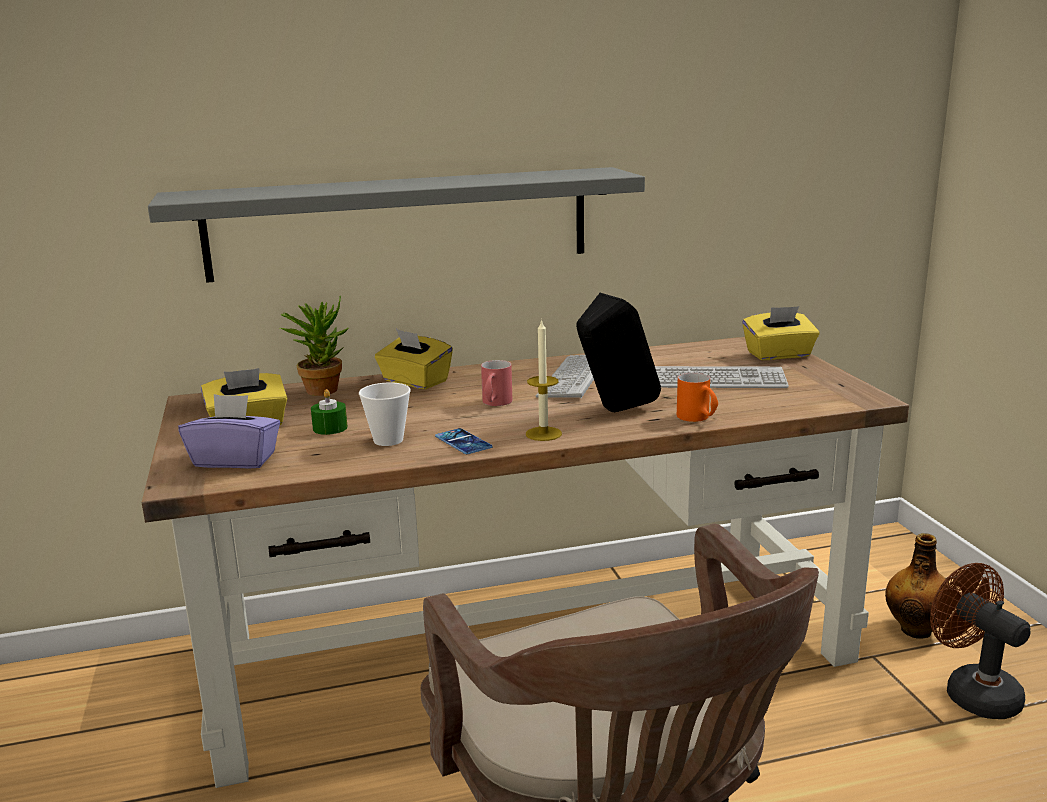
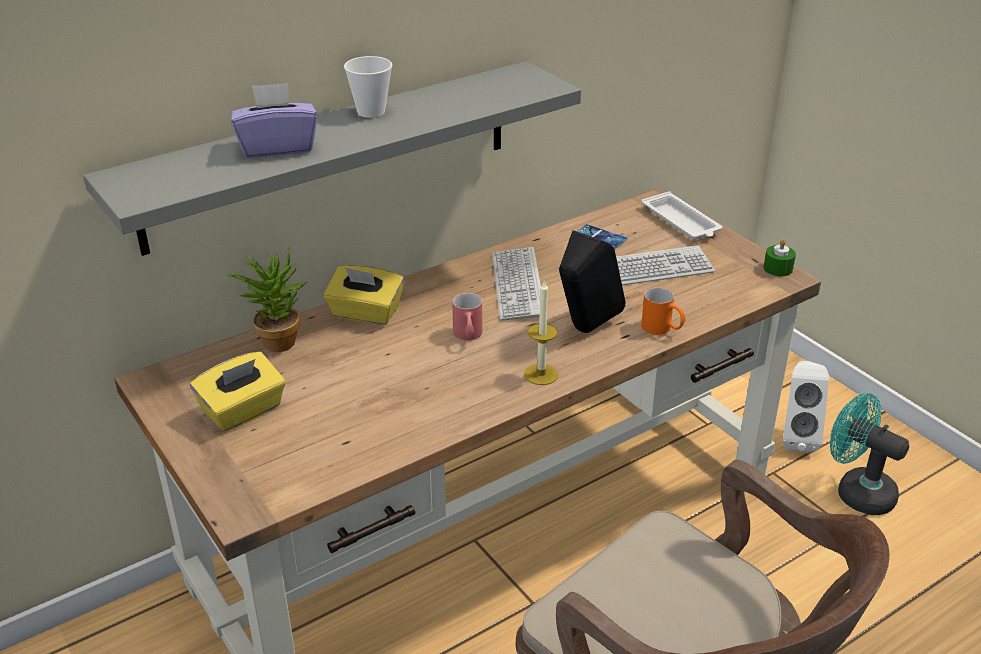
camera: 20 degrees left, 15 degrees up
purple tissue box [178,394,280,469] -> purple tissue box moved to [231,83,317,158]
green candle [311,389,348,435] -> green candle moved to [763,239,796,276]
cup [359,382,411,446] -> cup moved to [344,56,392,118]
phone [435,428,492,454] -> phone moved to [577,224,628,248]
yellow tissue box [743,306,819,360] -> white tray [642,191,723,240]
bottle [885,533,951,639] -> white speaker [783,361,829,452]
brown fan [930,563,1031,719] -> turquoise fan [830,393,909,515]

